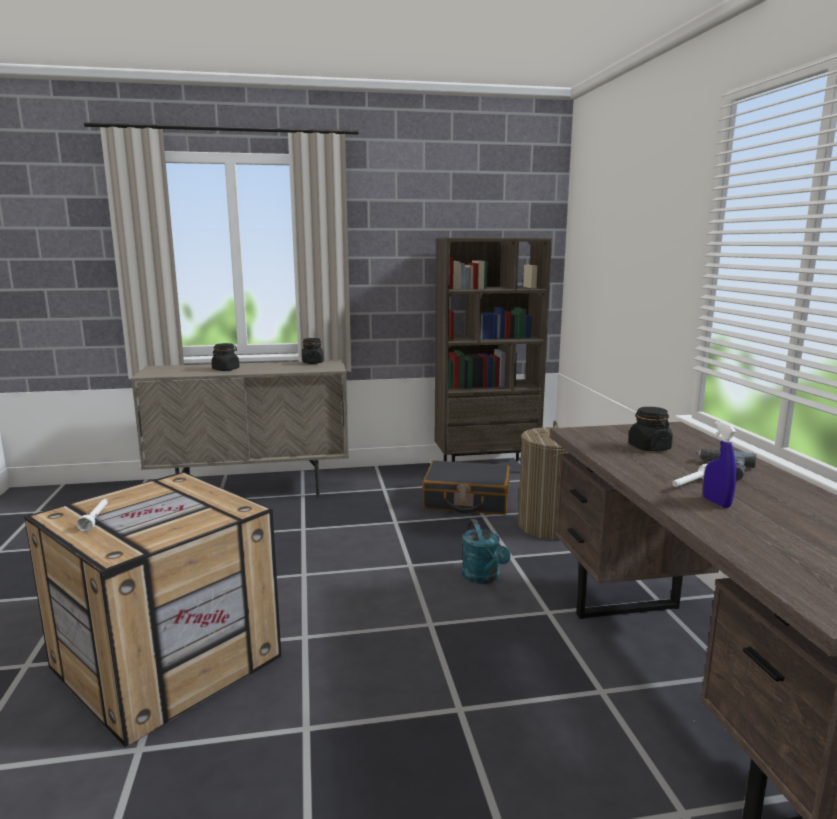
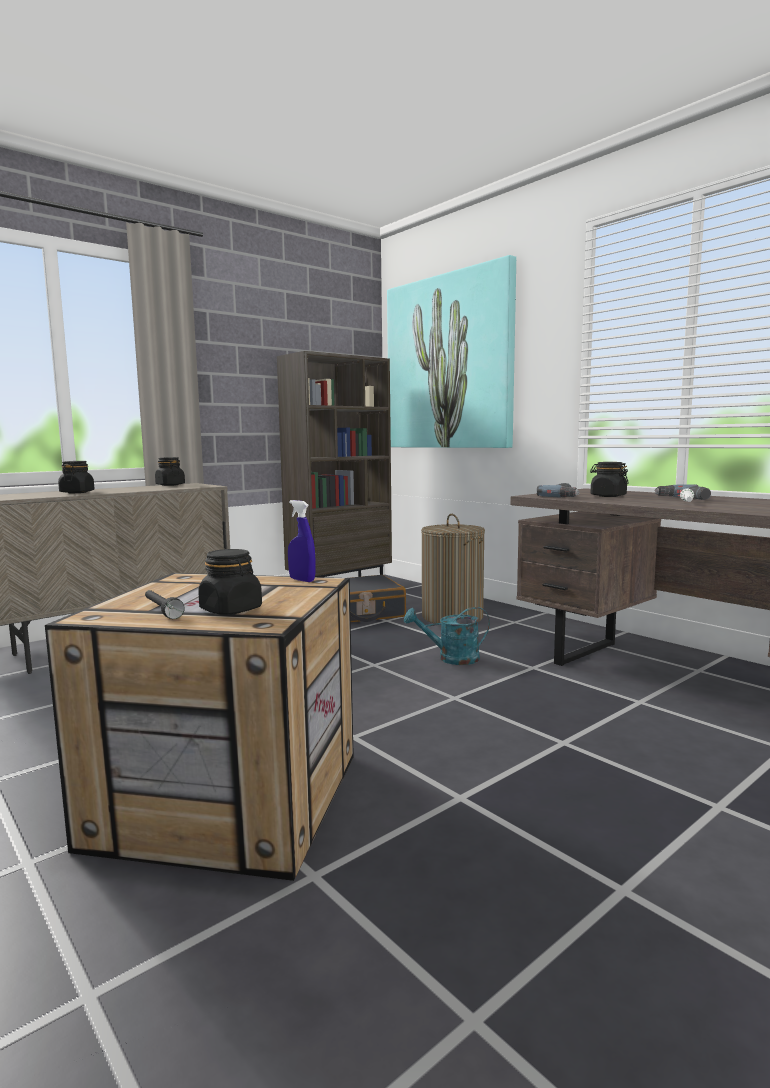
camera: 30 degrees left, 5 degrees down
white flashlight [77,499,108,532] -> black flashlight [145,590,185,619]
turquoise watering can [462,519,511,584] -> turquoise watering can turned 135 degrees clockwise [404,607,490,665]
blue spray bottle [703,421,736,508] -> blue spray bottle moved to [288,500,316,582]
none -> black jar [198,549,262,615]
none -> picture [387,255,516,448]
none -> power drill [537,483,580,497]

